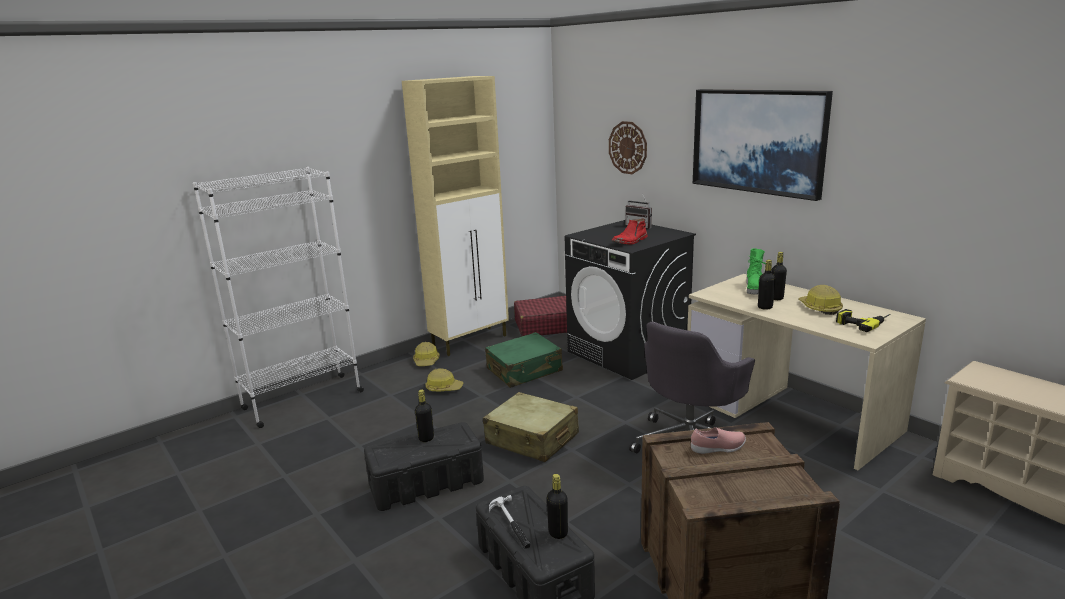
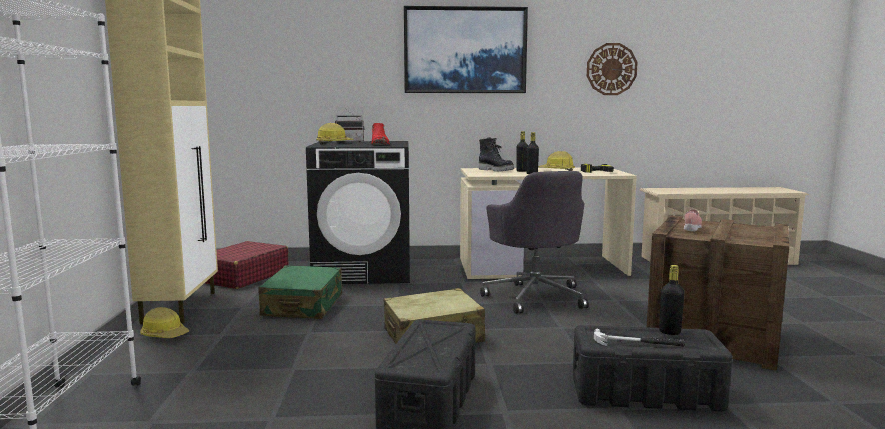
camera: 55 degrees left, 10 degrees down
black bottle [415,390,434,442] -> none
hard hat [425,368,463,391] -> hard hat moved to [316,123,354,144]
wall clock [609,121,647,174] -> wall clock moved to [587,43,638,95]
green boot [747,248,766,295] -> black boot [479,137,514,172]

